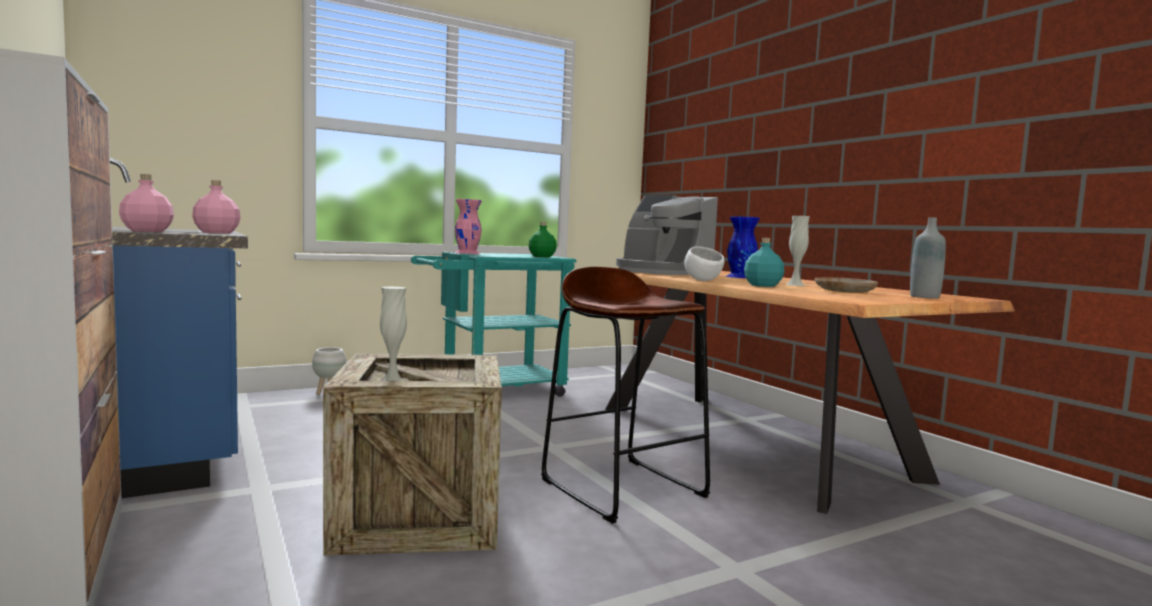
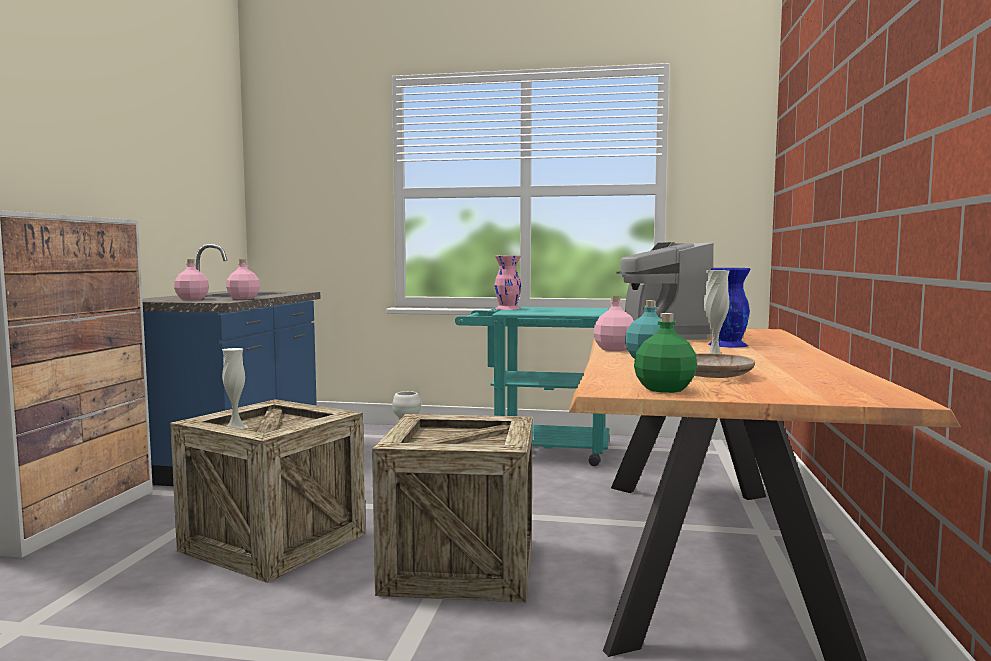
camera: 40 degrees right, 0 degrees up
green bottle [528,222,557,257] -> green bottle moved to [634,313,697,393]
brown stool [541,267,710,524] -> crate [372,414,533,603]
white bowl [684,246,724,281] -> pink bottle [593,296,634,351]
grey bottle [910,218,946,299] -> none

